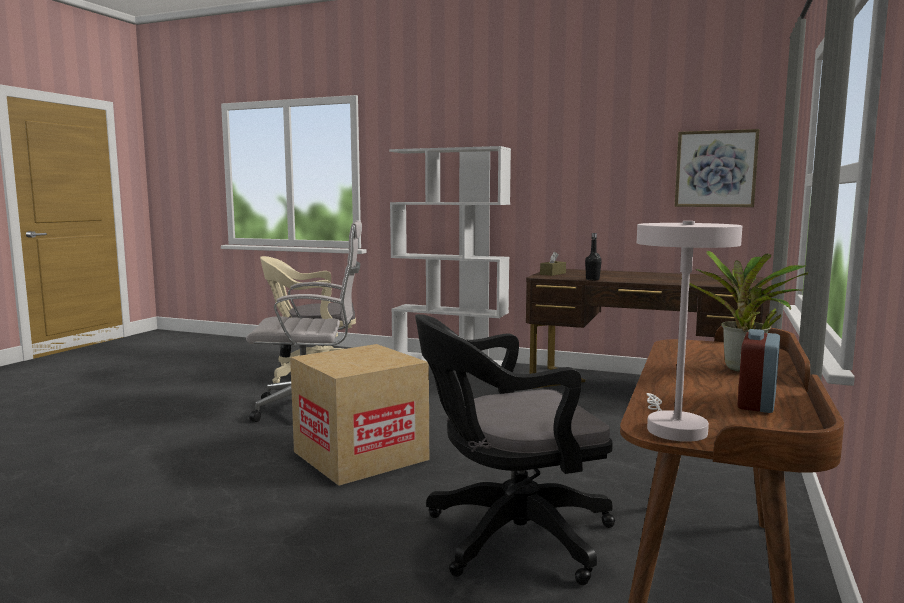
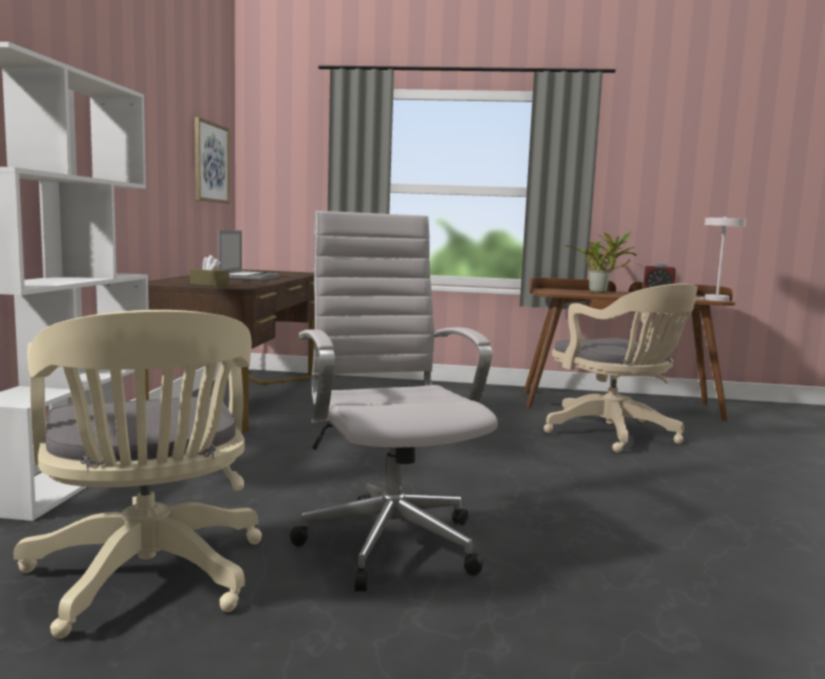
camera: 105 degrees left, 0 degrees up
cardboard box [290,344,429,486] -> none
black office chair [415,314,615,585] -> beige office chair [544,284,698,453]
black bottle [585,233,602,280] -> none
none -> laptop [218,230,281,281]

